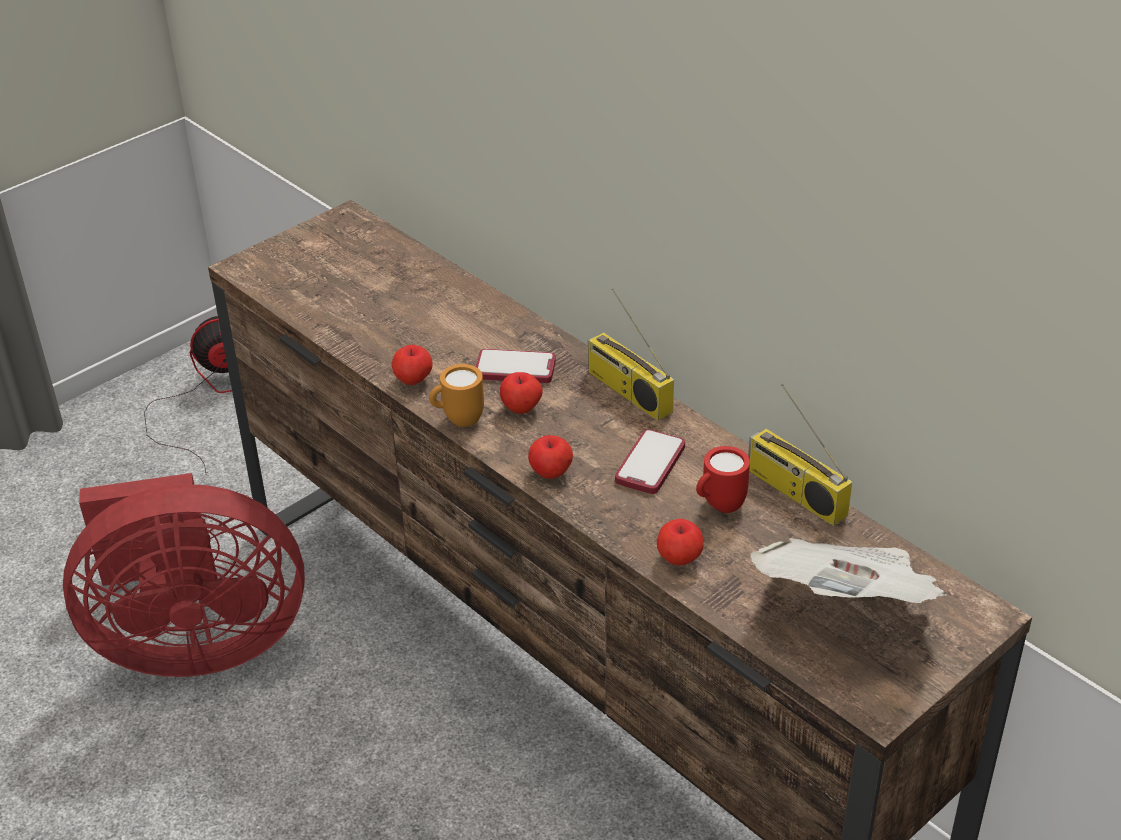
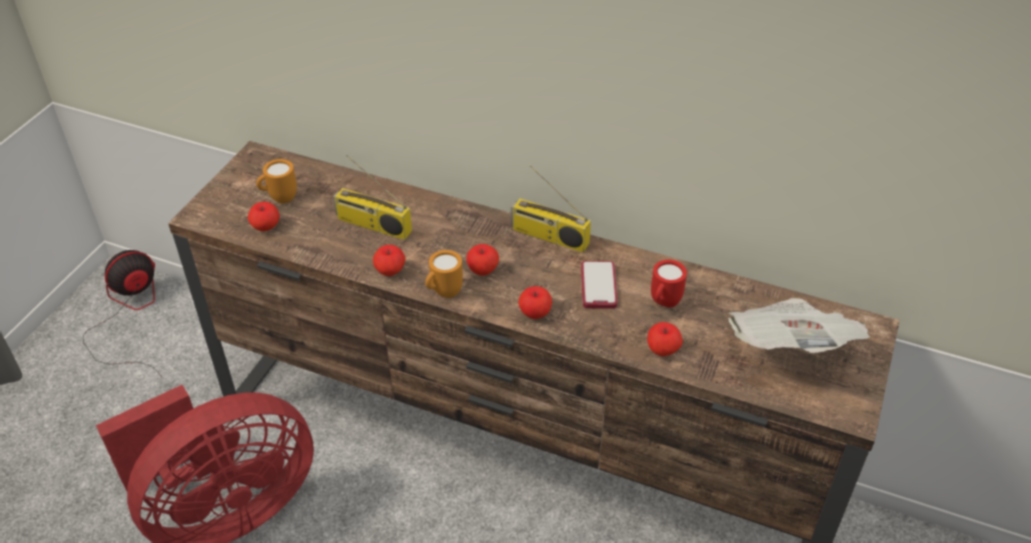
camera: 25 degrees left, 5 degrees up
phone [476,349,556,383] -> none
radio [748,384,852,526] -> radio moved to [333,155,412,240]
none -> apple [248,202,280,231]
none -> orange mug [256,159,297,204]

